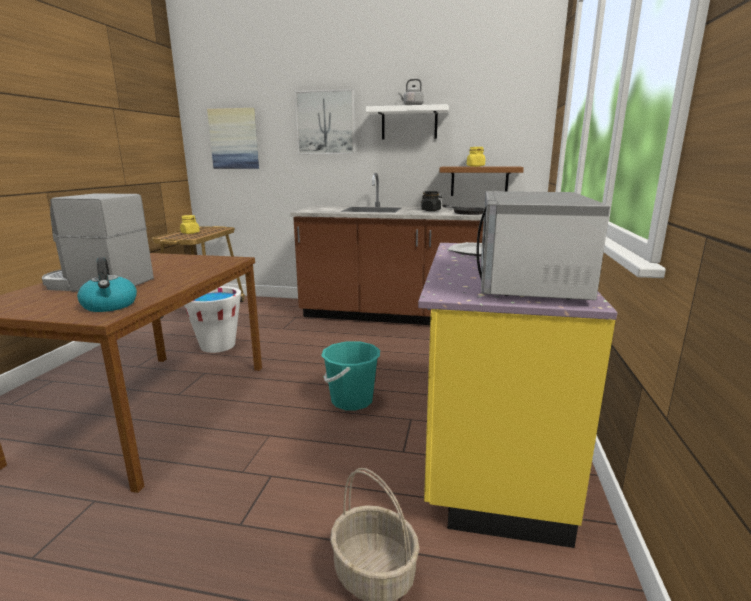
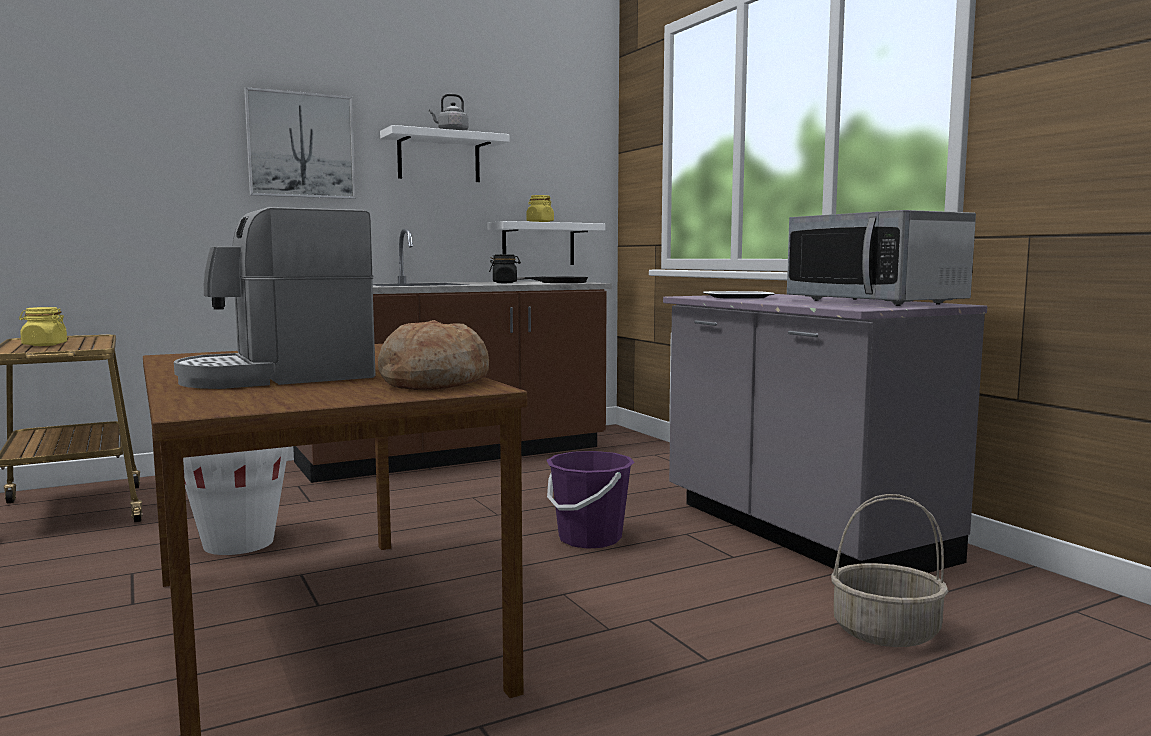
camera: 40 degrees left, 10 degrees down
kettle [77,257,137,312] -> bread [378,320,489,390]
picture [207,108,259,169] -> none
turquoise bucket [321,341,380,410] -> purple bucket [547,451,635,549]
yellow counter [418,243,617,548] -> grey counter [663,294,987,573]
brown shelf [439,167,524,196] -> white shelf [488,221,605,265]

